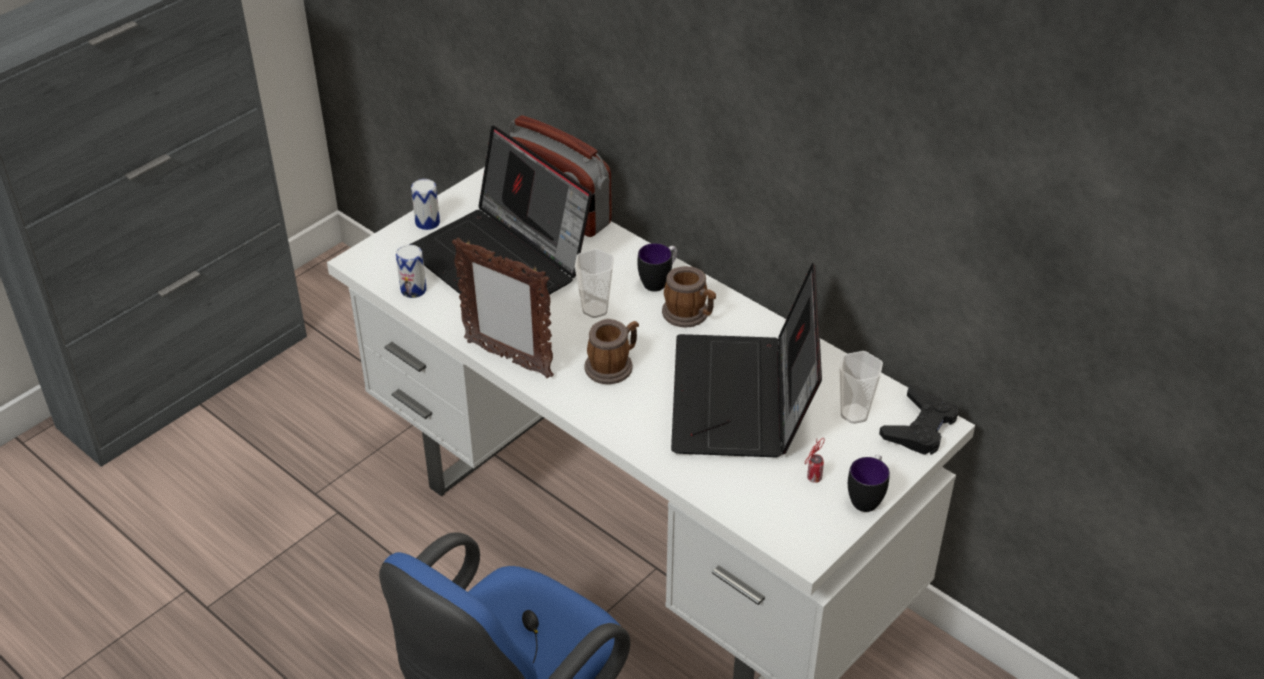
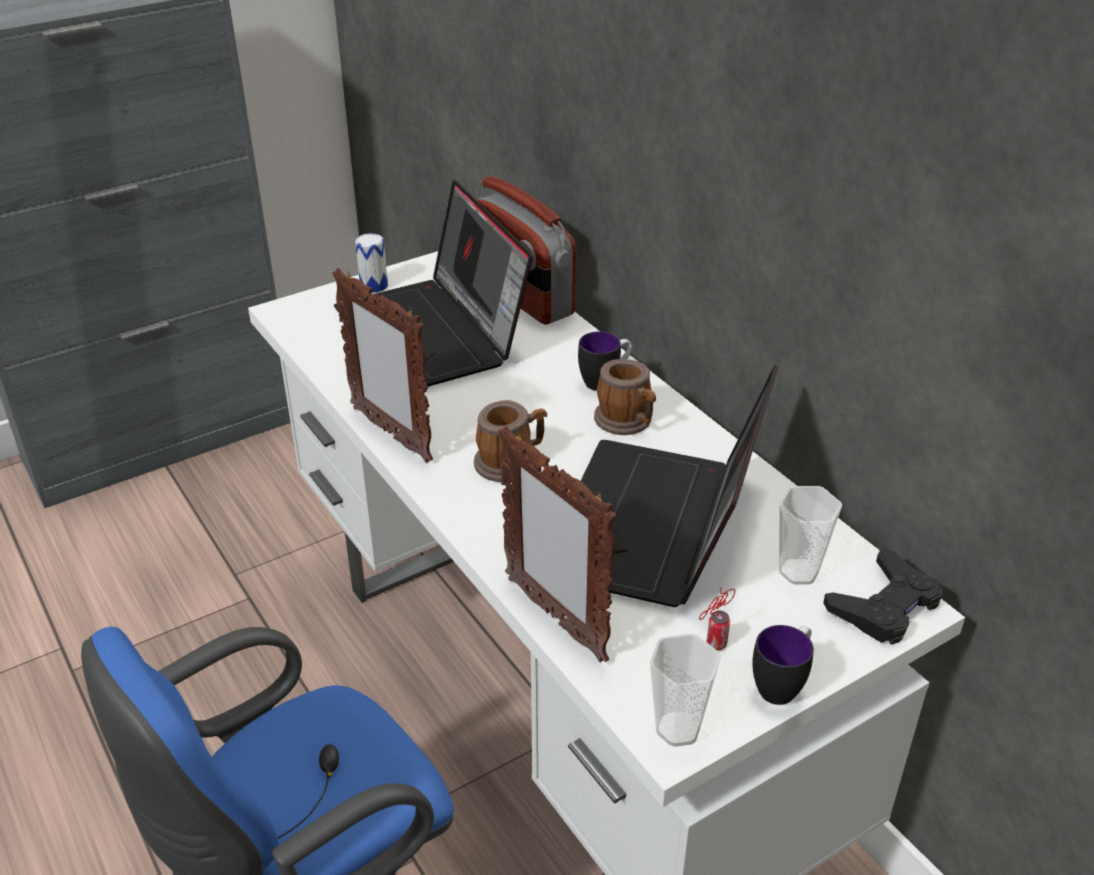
camera: 15 degrees right, 5 degrees down
can [396,245,427,298] -> none
cup [575,249,614,318] -> cup moved to [650,634,721,747]
none -> picture frame [498,426,617,662]

